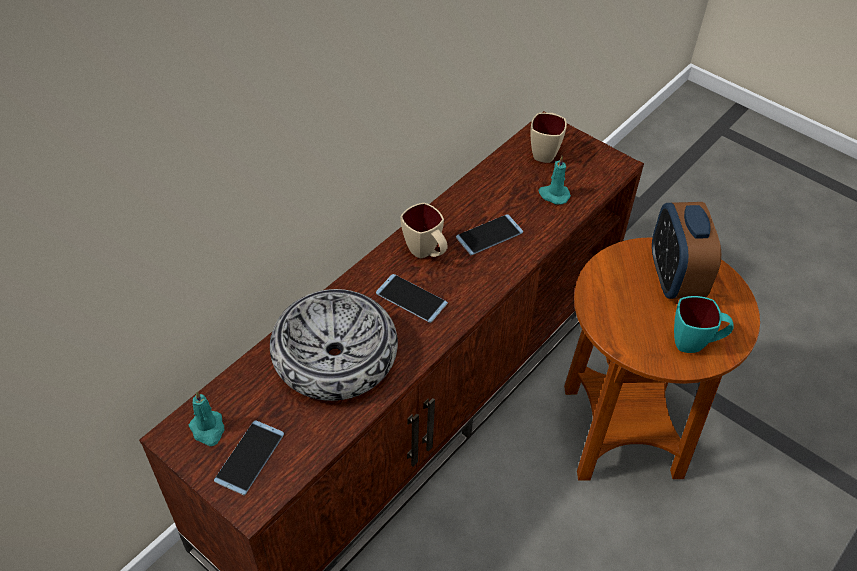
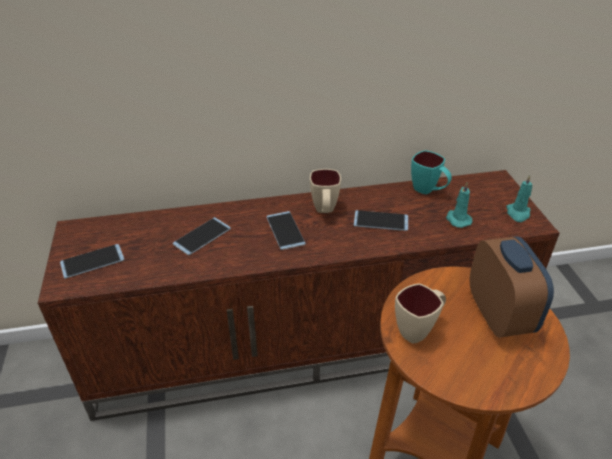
camera: 40 degrees right, 10 degrees down
turquoise candle [189,391,224,446] -> turquoise candle moved to [506,175,532,222]
bowl [270,289,398,401] -> phone [173,217,231,255]
beige mug [530,113,567,163] -> beige mug moved to [395,283,446,344]
alarm clock [652,202,721,299] -> alarm clock turned 135 degrees clockwise [469,236,554,338]
turquoise mug [674,296,733,353] -> turquoise mug moved to [411,150,452,195]

